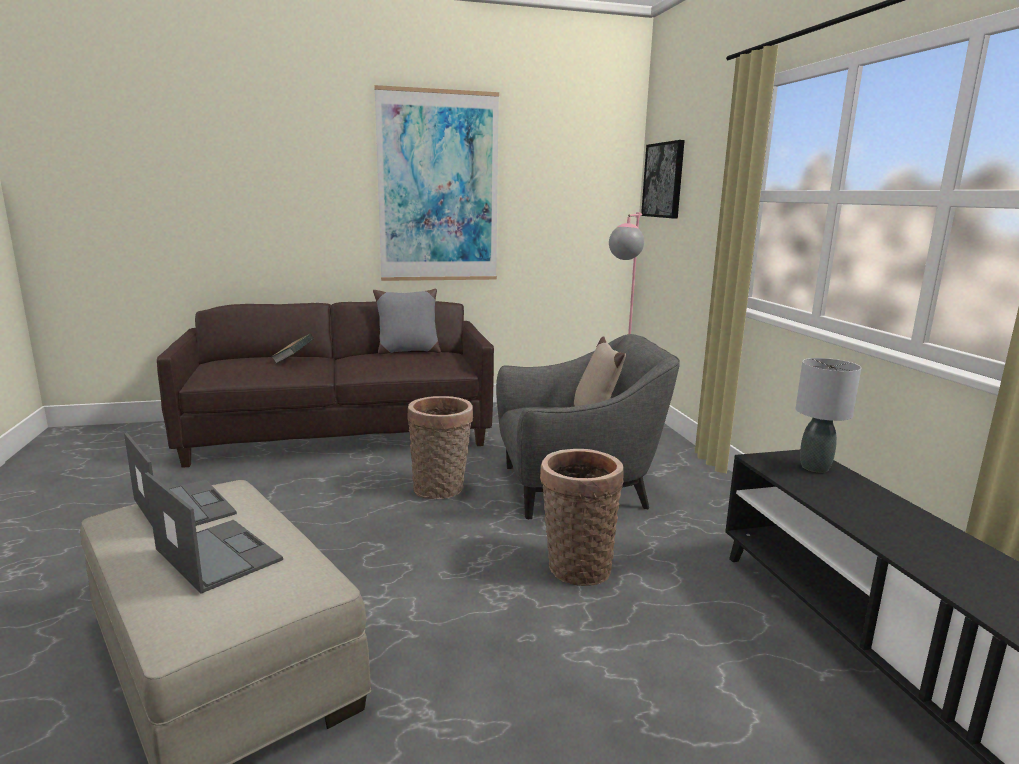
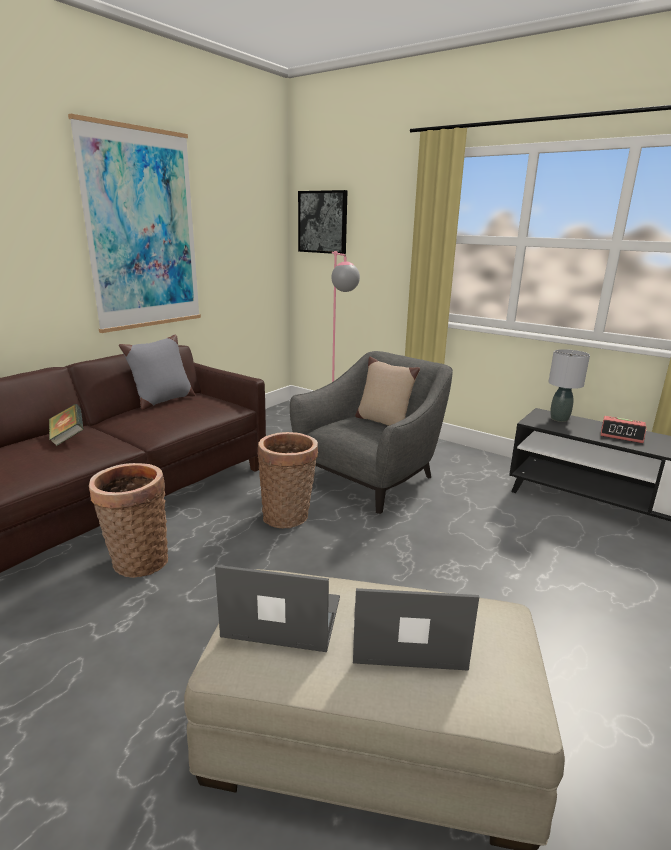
camera: 40 degrees left, 5 degrees up
basket [540,449,624,586] -> basket moved to [89,463,168,578]
none -> alarm clock [600,416,647,443]

